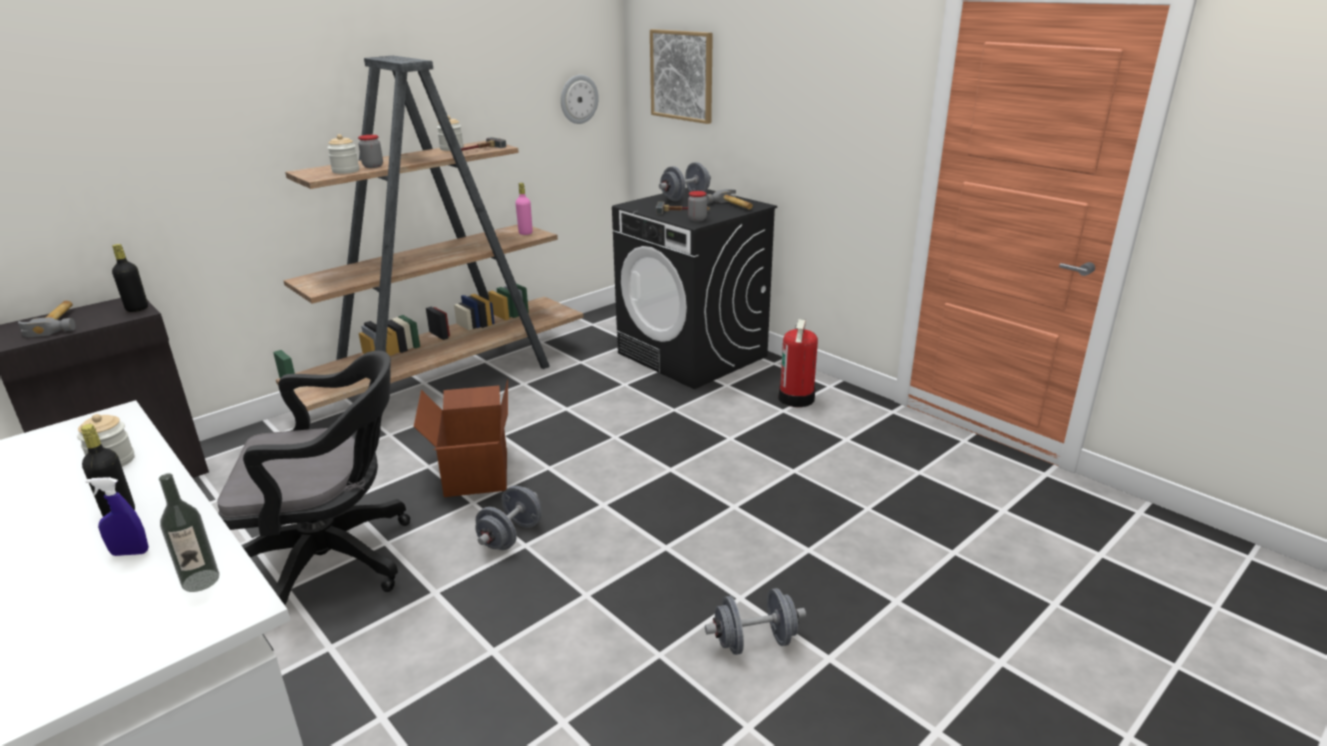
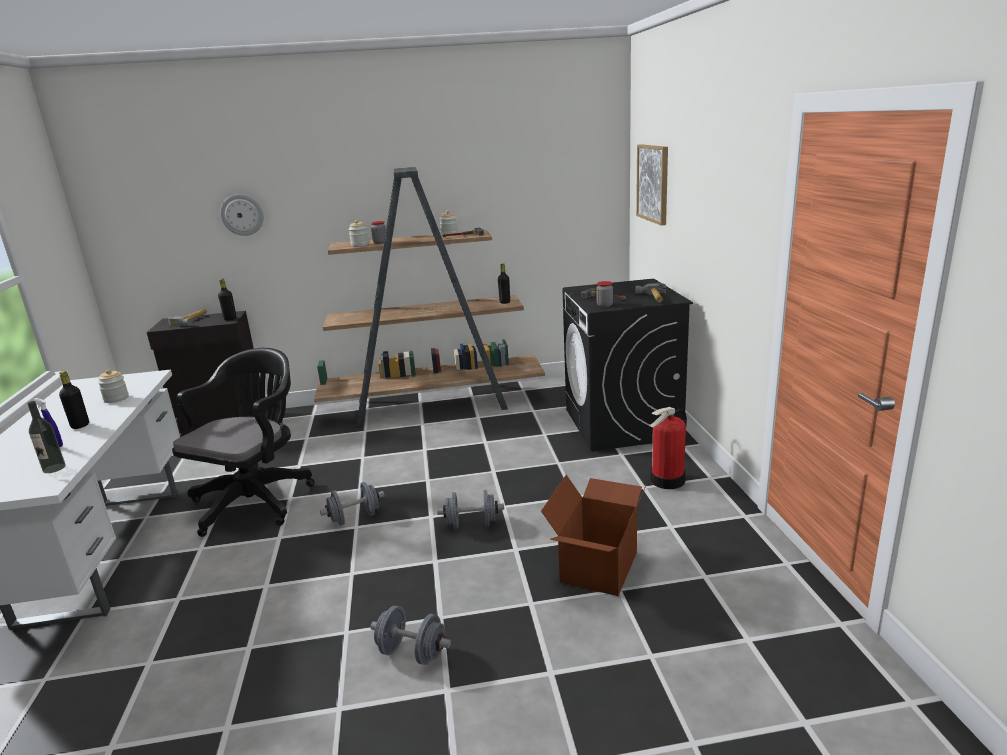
camera: 35 degrees right, 5 degrees down
black office chair [217,351,410,605] -> black office chair turned 90 degrees counterclockwise [172,348,315,537]
cardboard box [413,379,508,497] -> cardboard box moved to [541,475,646,596]
pink bottle [515,183,533,235] -> black bottle [498,263,510,304]
wall clock [561,75,599,124] -> wall clock moved to [220,194,264,236]
grey dumbbell [659,162,711,201] -> grey dumbbell moved to [437,490,504,529]

